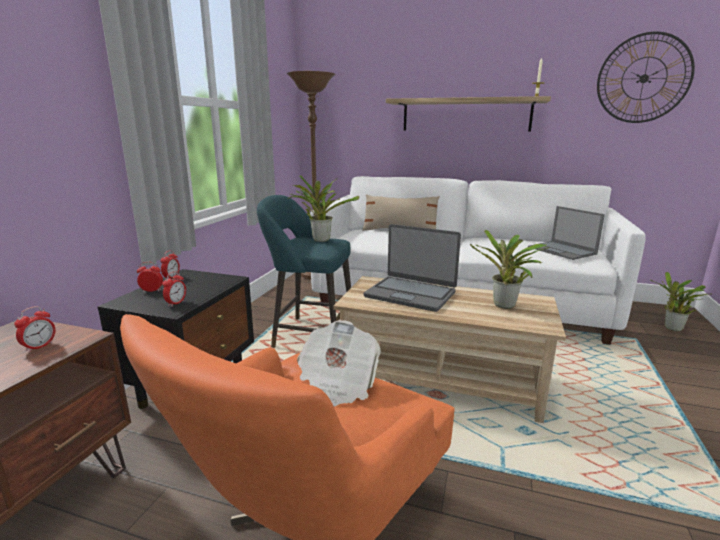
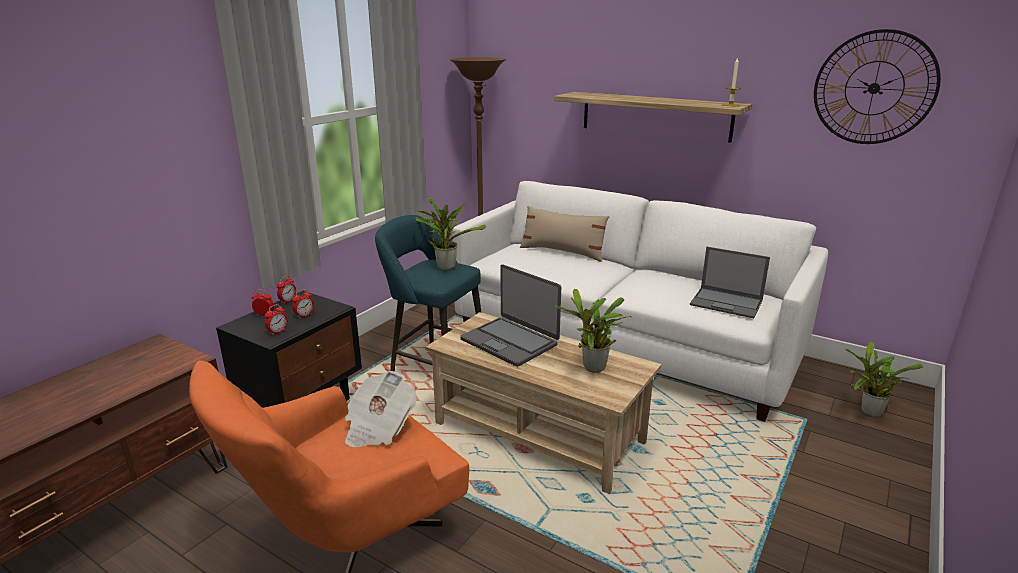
camera: 15 degrees right, 5 degrees up
alarm clock [14,306,55,352] -> alarm clock moved to [292,289,314,319]
laptop [528,206,605,260] -> laptop turned 45 degrees counterclockwise [690,247,770,318]

